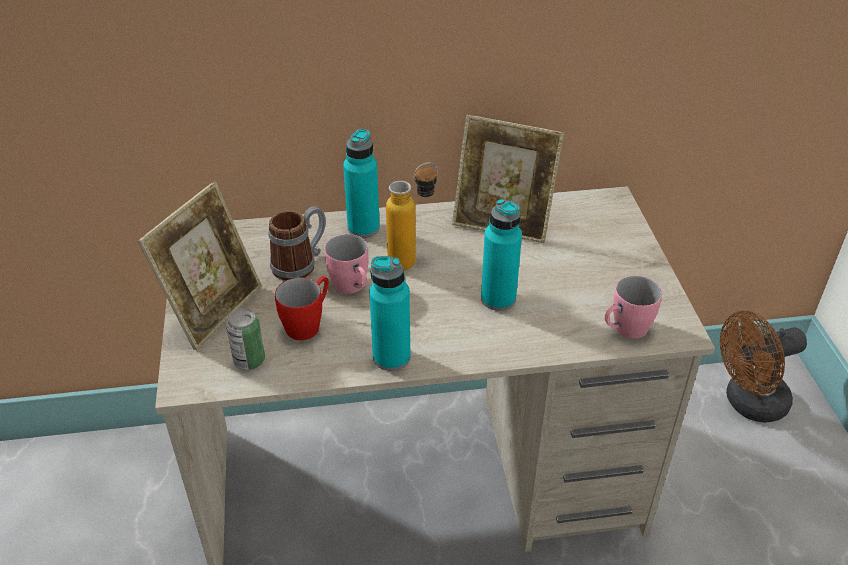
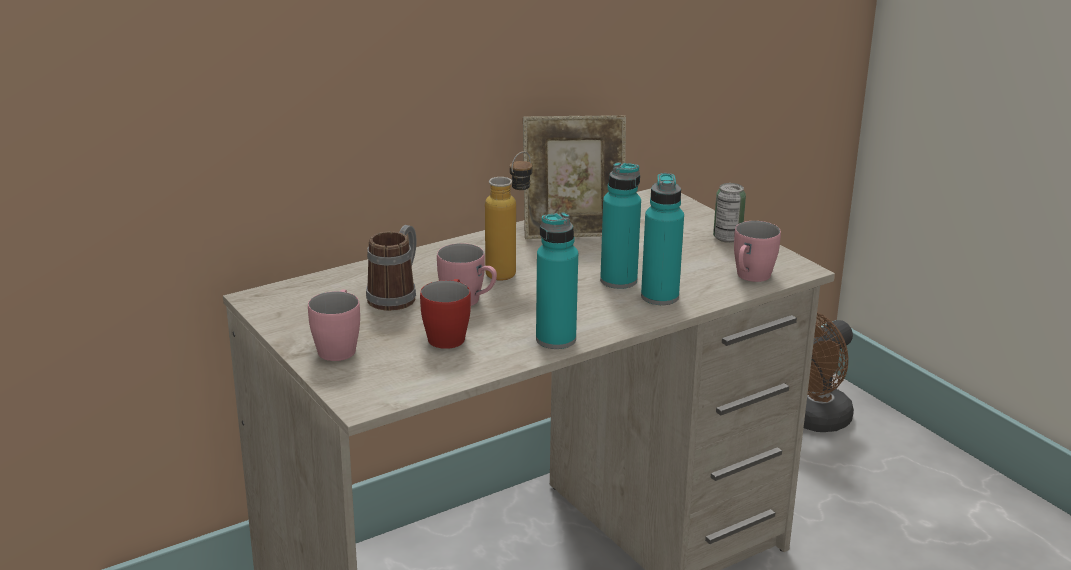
camera: 25 degrees left, 15 degrees down
picture frame [138,182,262,350] -> pink mug [308,289,360,361]
can [226,308,265,370] -> can moved to [713,183,746,243]
turquoise bottle [343,129,380,238] -> turquoise bottle moved to [641,173,684,305]

